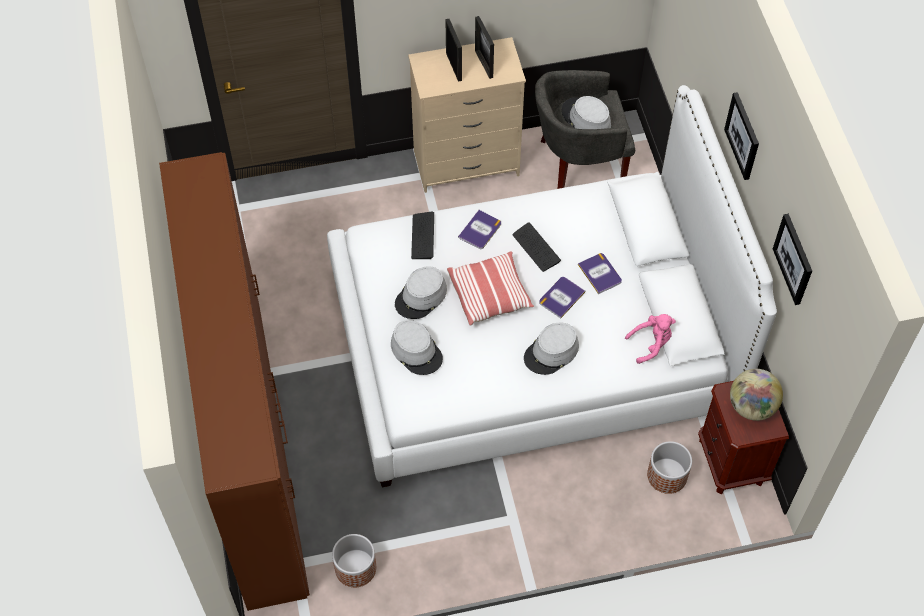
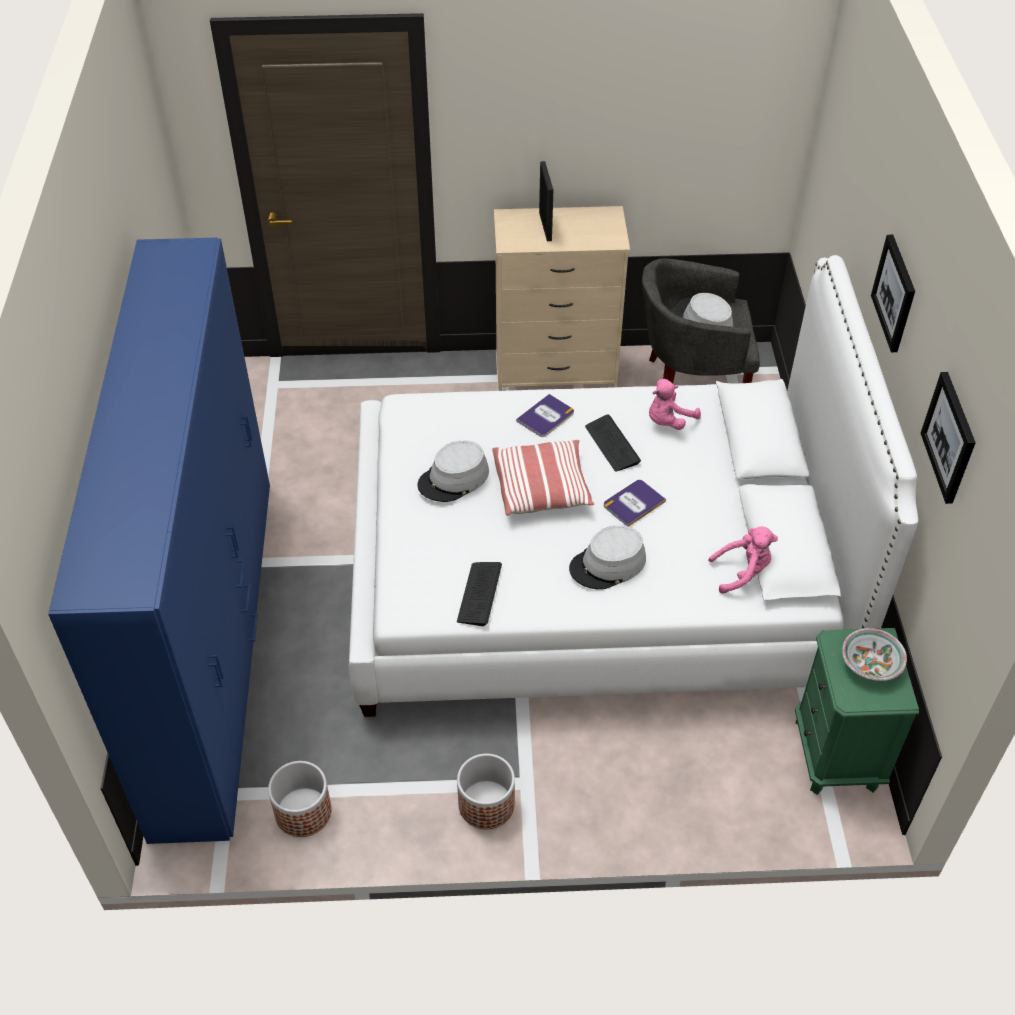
camera: 10 degrees right, 10 degrees down
brown wardrobe [159,152,310,611] -> blue wardrobe [48,238,270,844]
grey hat [391,320,443,375] -> none
keyboard [411,212,434,259] -> keyboard moved to [457,562,502,626]
picture frame [475,16,494,79] -> none
book [578,253,622,294] -> none
planter [647,441,692,494] -> planter moved to [457,754,515,829]
brown nightstand [698,381,789,494] -> green nightstand [795,628,919,795]
globe [730,369,783,421] -> bowl [842,628,907,681]
none -> pink plush toy [649,379,701,430]

